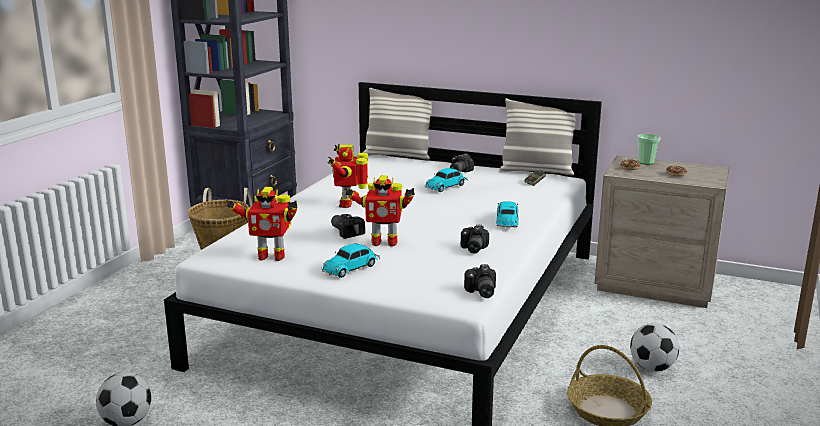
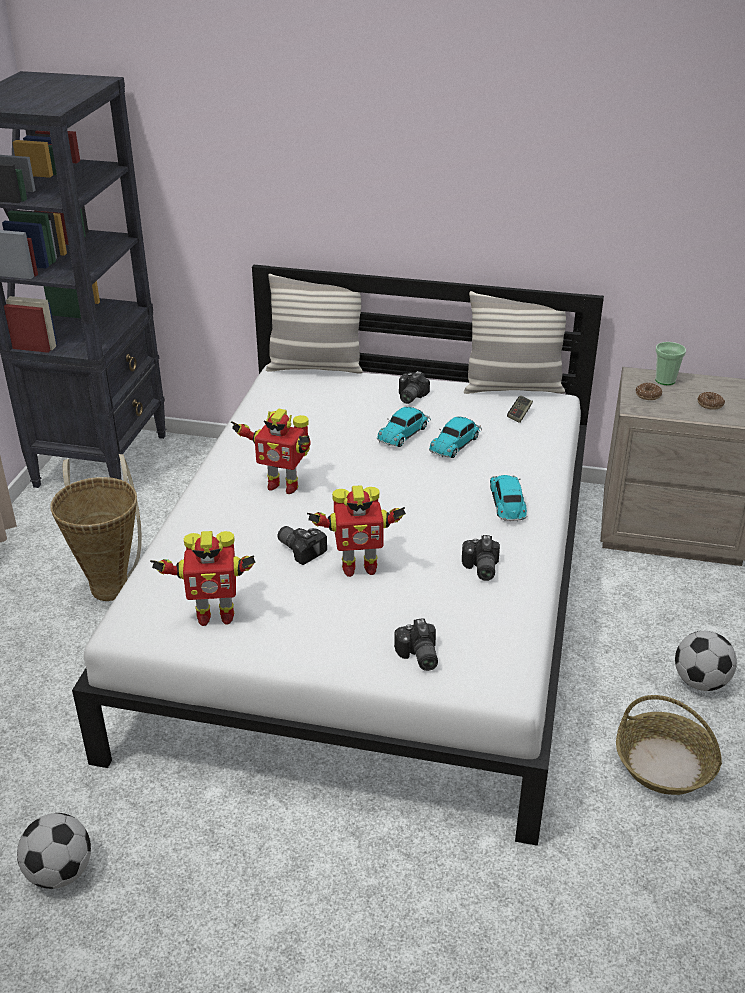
camera: 10 degrees left, 15 degrees up
toy car [321,244,380,278] -> toy car moved to [429,417,482,458]
toy robot [328,144,368,208] -> toy robot turned 60 degrees counterclockwise [231,409,311,494]
camera [464,264,496,298] -> camera moved to [394,618,438,671]

